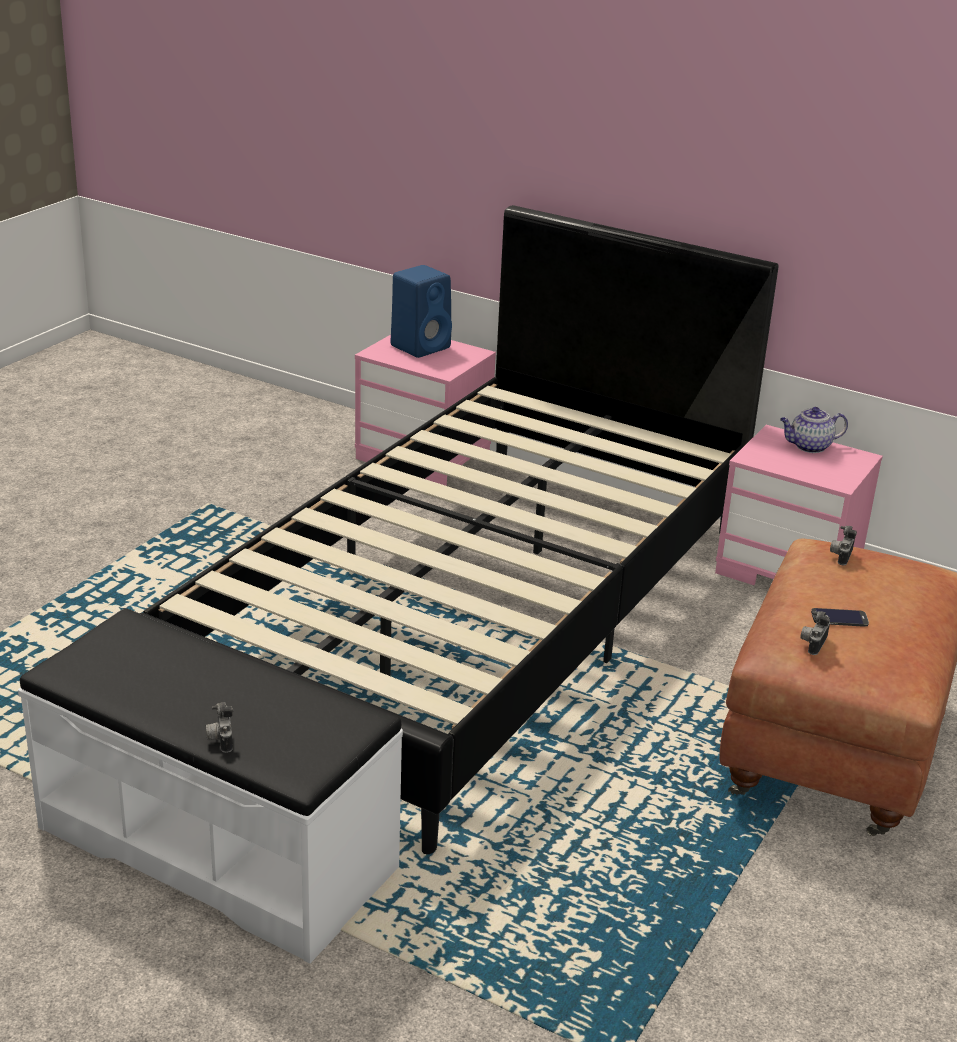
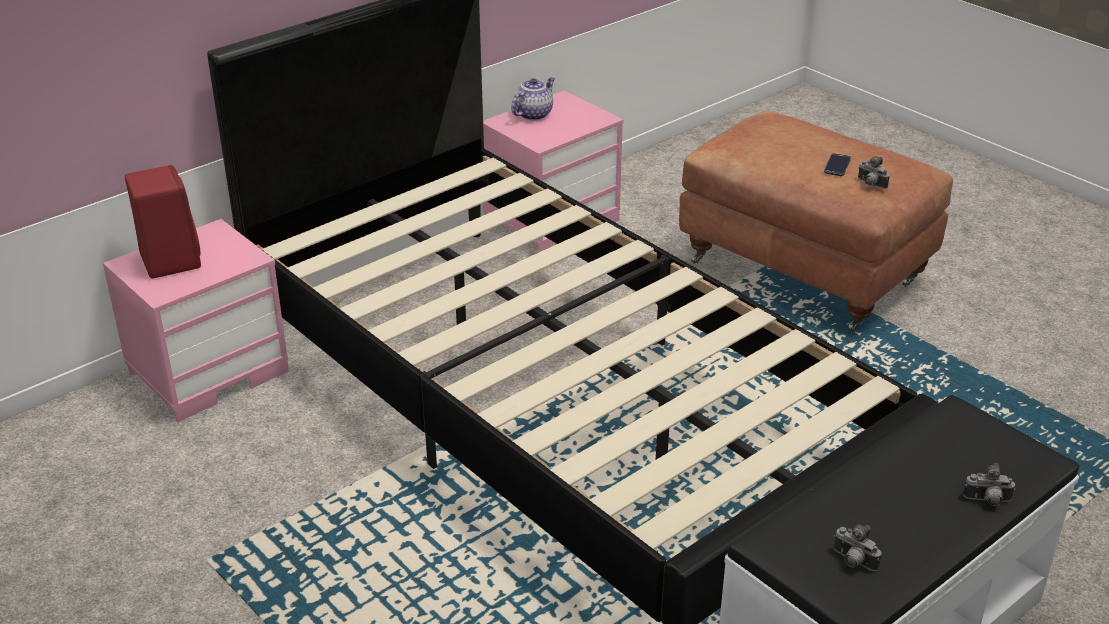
camera: 70 degrees left, 5 degrees up
blue speaker [391,265,452,358] -> red speaker [125,165,201,278]
teapot [780,407,848,453] -> teapot turned 150 degrees counterclockwise [511,77,555,120]
camera [830,526,857,565] -> camera moved to [834,525,882,571]

